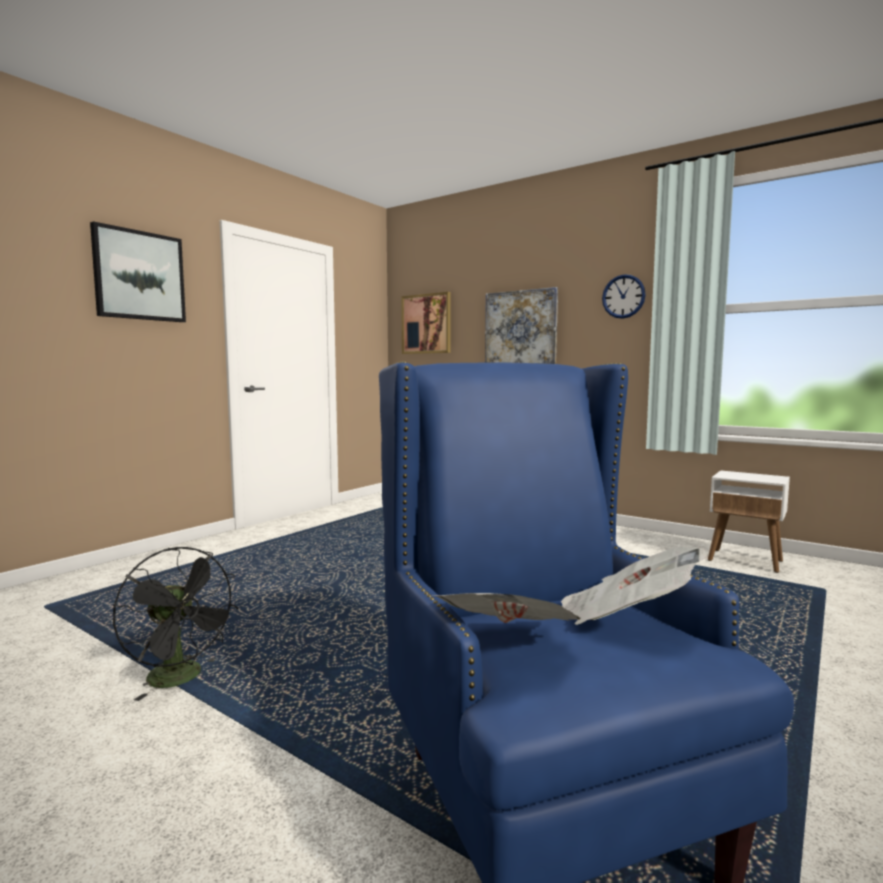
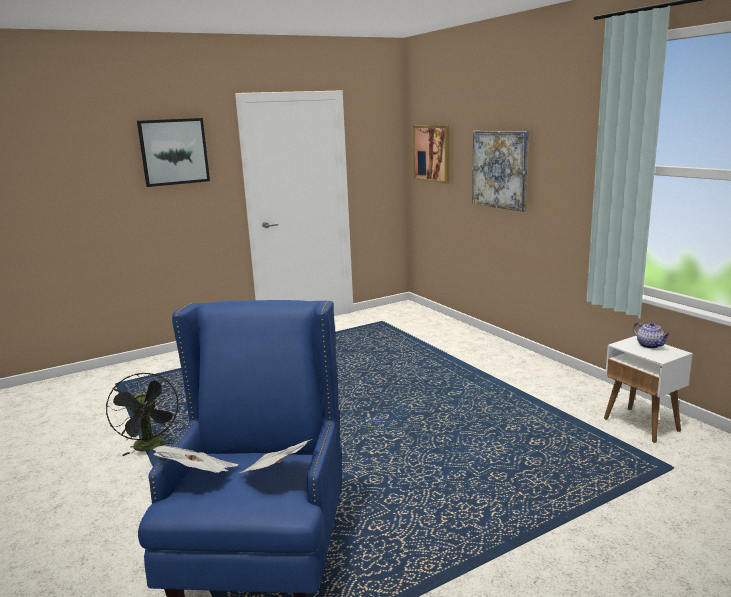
camera: 25 degrees right, 10 degrees up
wall clock [602,274,646,319] -> none
none -> teapot [633,322,670,349]

